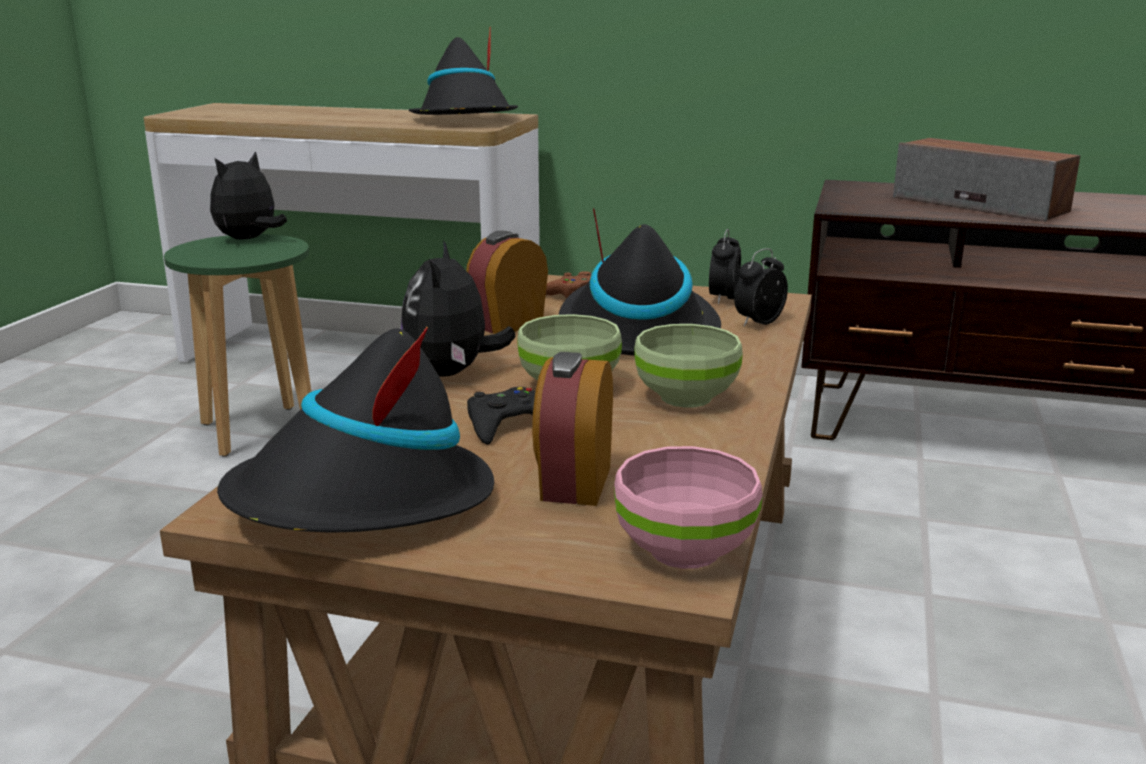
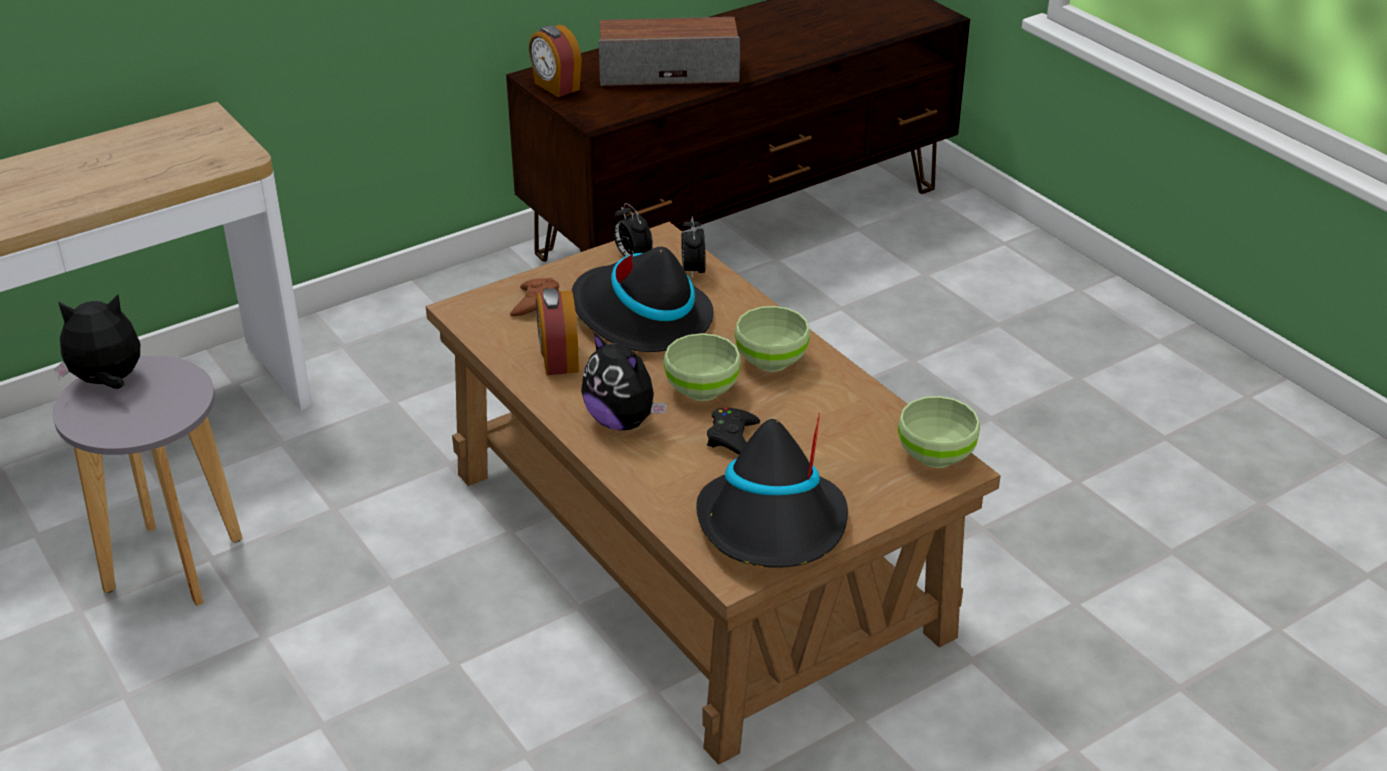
camera: 50 degrees left, 15 degrees up
green stool [164,234,312,457] -> grey stool [53,356,243,606]
plush toy [210,151,287,240] -> plush toy turned 90 degrees clockwise [54,294,140,389]
black hat [409,27,518,115] -> none
alarm clock [532,352,613,506] -> alarm clock moved to [529,25,582,97]
pink bowl [614,446,763,569] -> green bowl [898,396,980,468]

